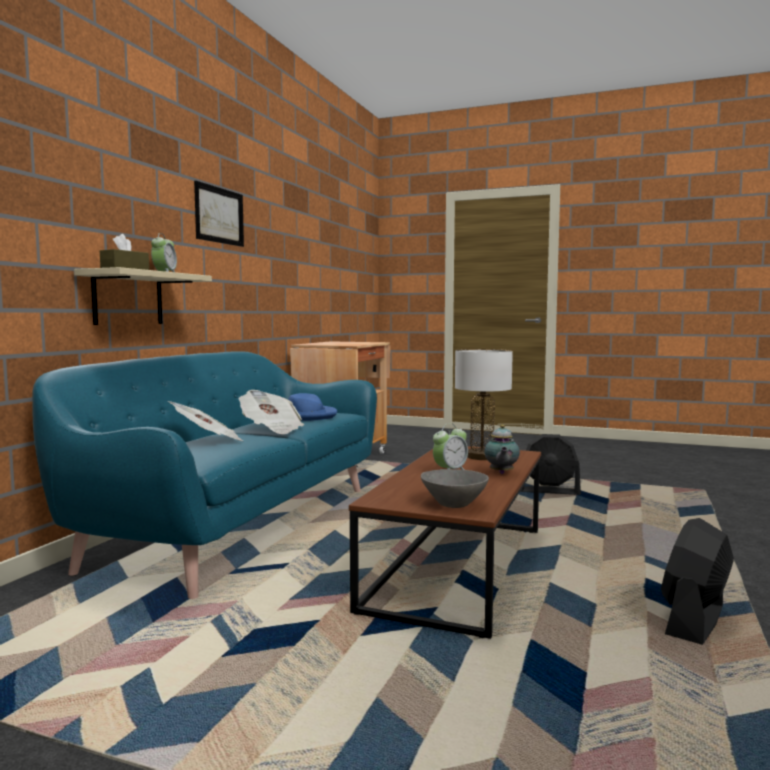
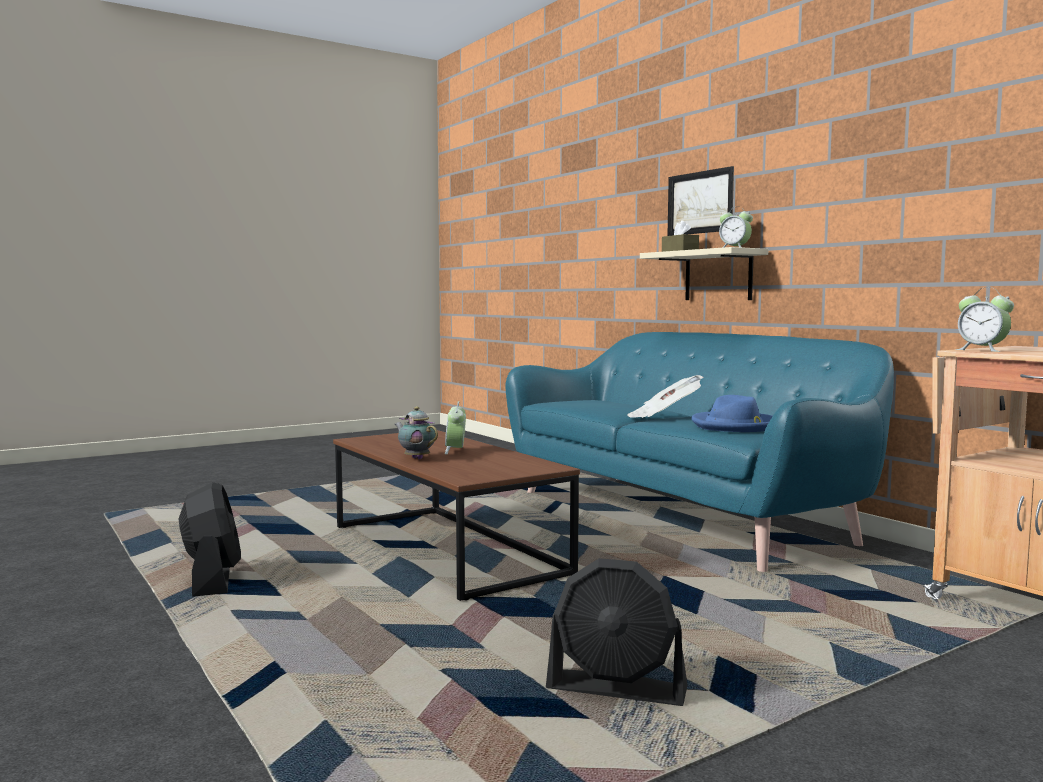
camera: 125 degrees right, 0 degrees up
newspaper [168,401,243,441] -> none
picture [194,181,244,247] -> picture moved to [667,166,734,236]
grey bowl [421,469,489,508] -> none
table lamp [455,349,513,460] -> none
black fan [520,434,581,495] -> black fan turned 120 degrees counterclockwise [546,558,687,706]
none -> alarm clock [955,288,1014,352]

